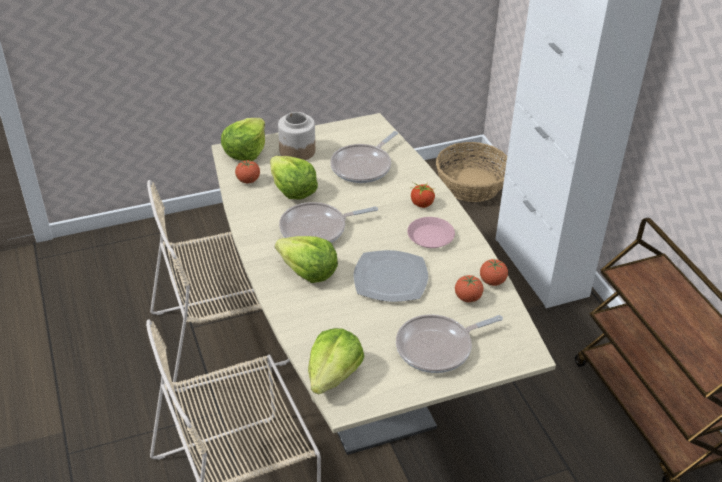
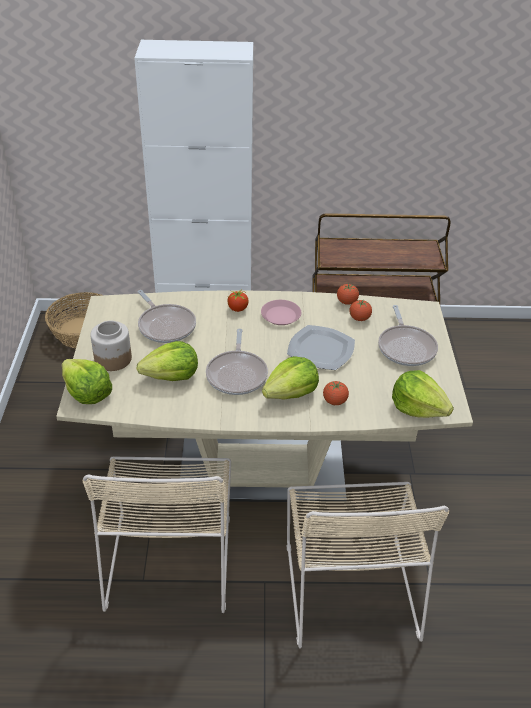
camera: 70 degrees left, 0 degrees up
tomato [235,160,260,183] -> tomato moved to [323,381,349,405]

